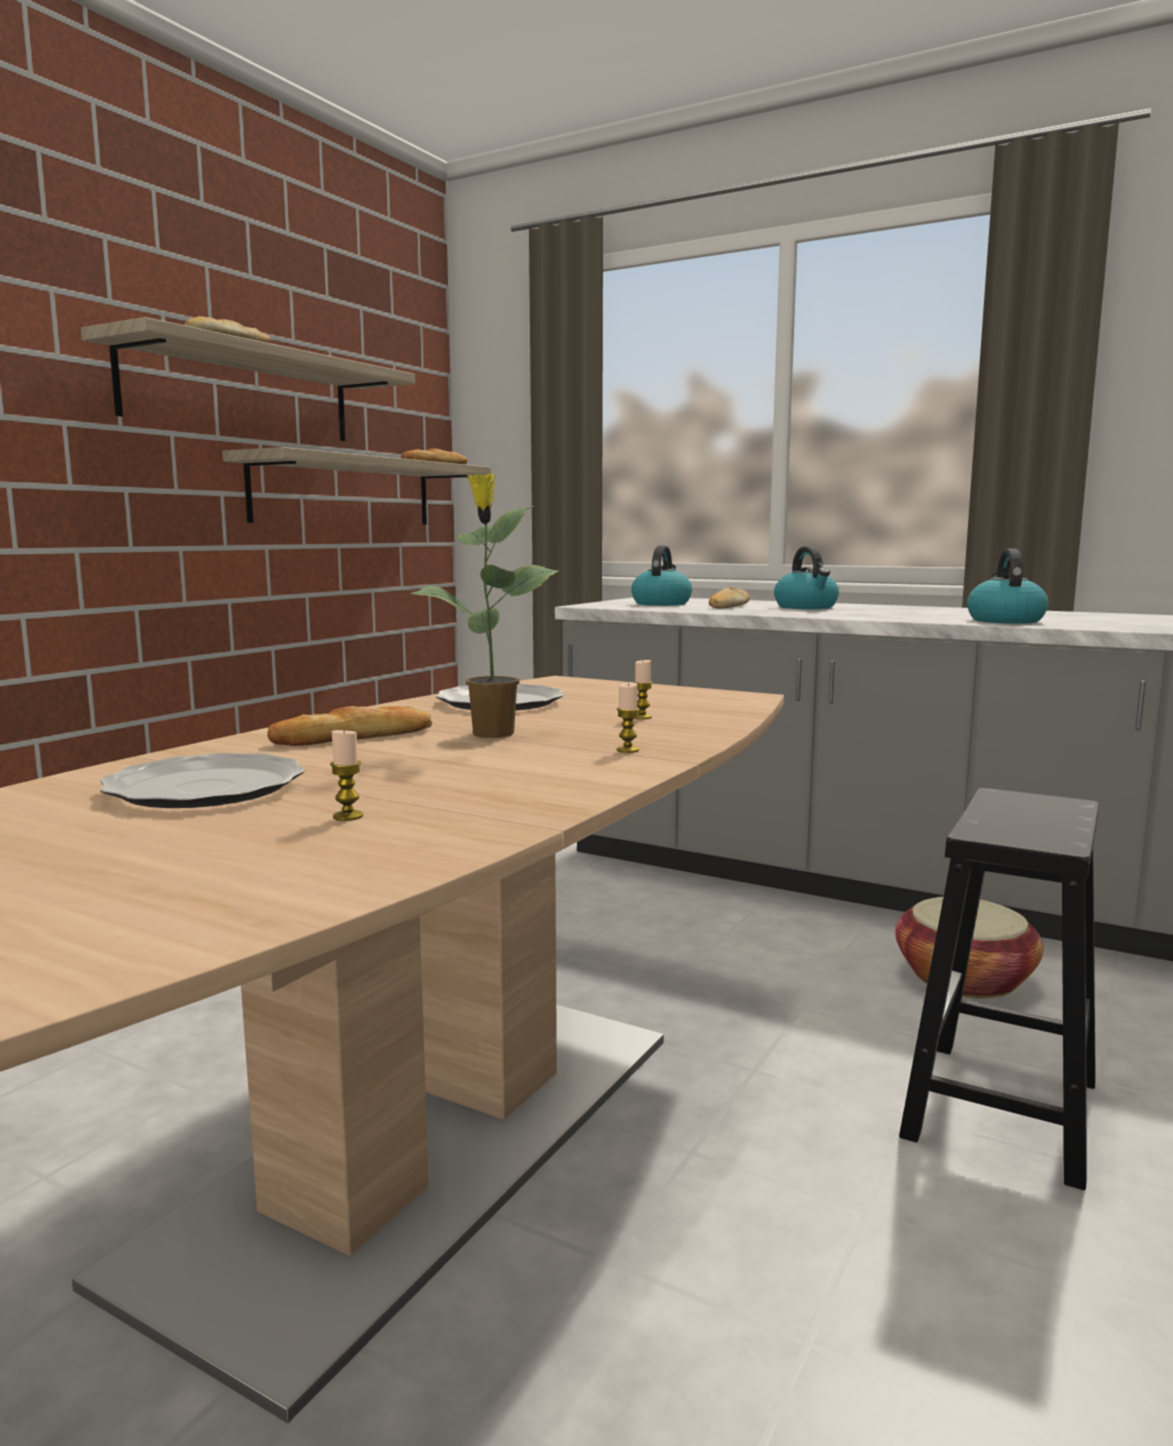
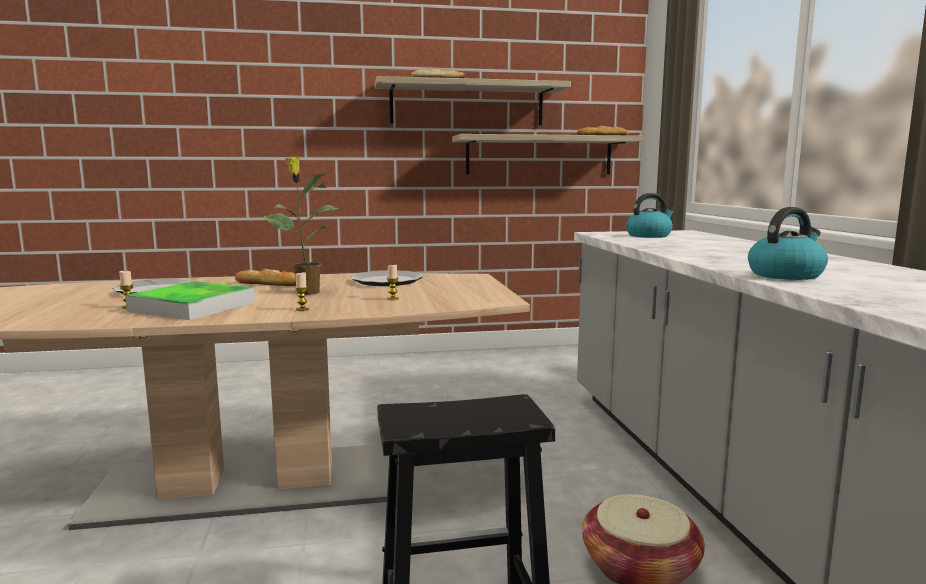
camera: 50 degrees right, 0 degrees up
bread [709,587,750,609] -> none
kettle [774,546,839,609] -> none
none -> tray [125,281,255,320]

